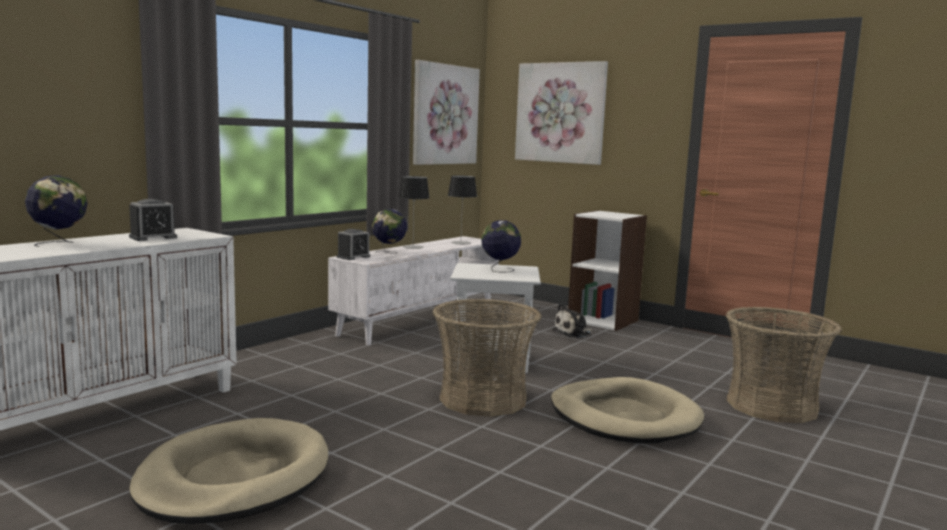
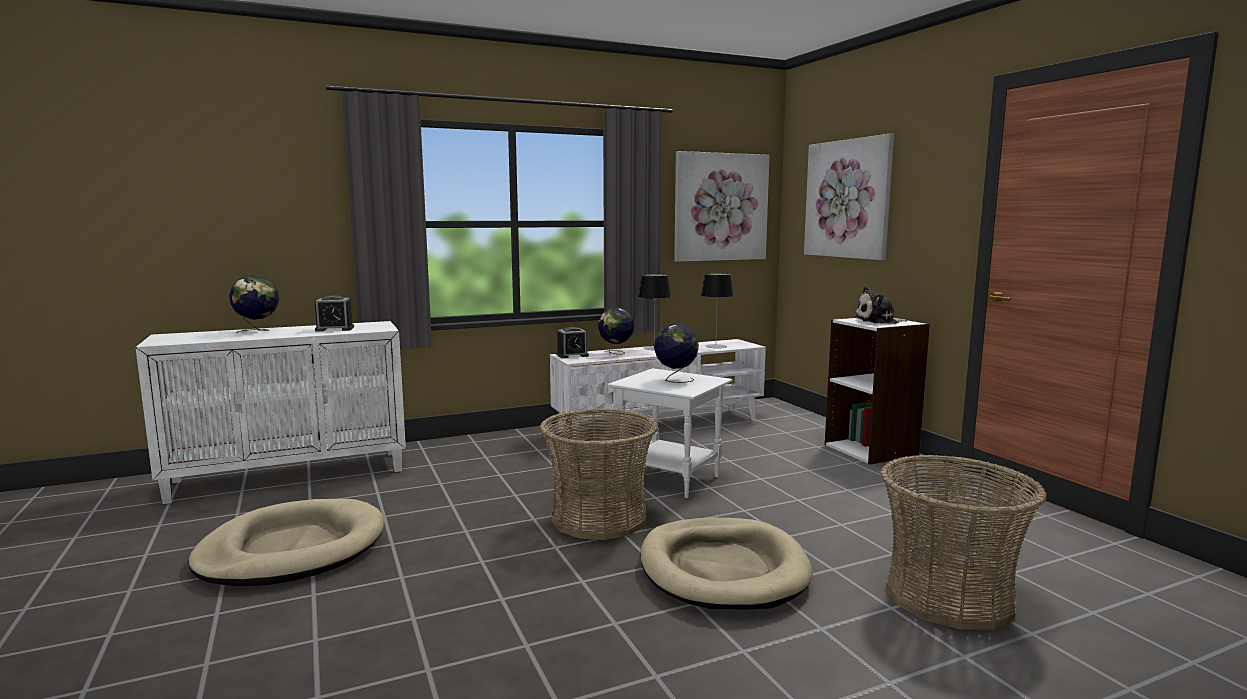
camera: 30 degrees right, 0 degrees up
plush toy [552,303,592,338] -> plush toy moved to [854,286,908,324]

